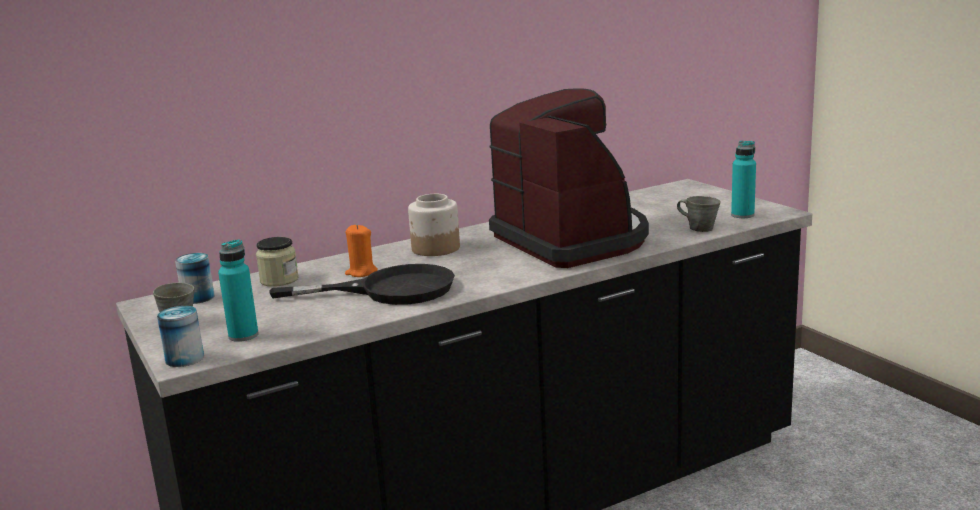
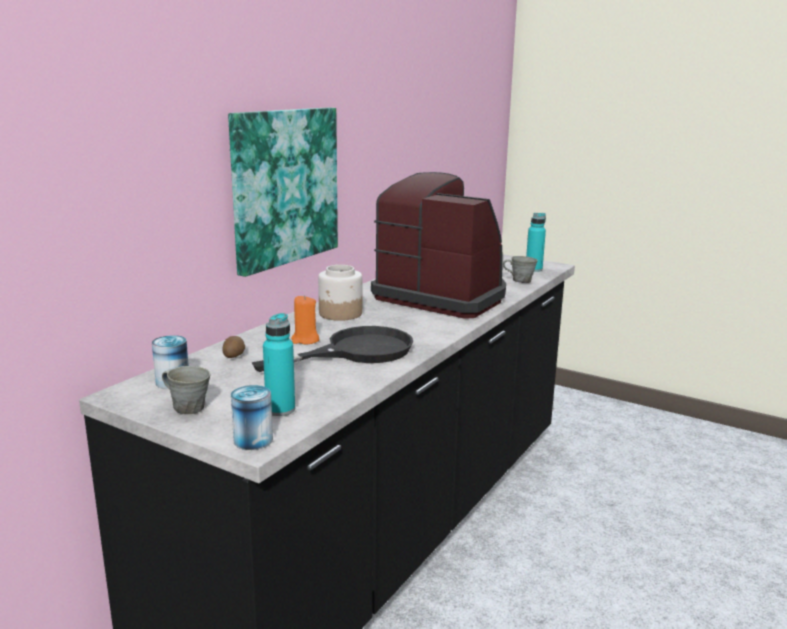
camera: 30 degrees left, 0 degrees up
jar [256,237,299,287] -> potato [222,336,245,358]
none -> picture [228,107,338,277]

